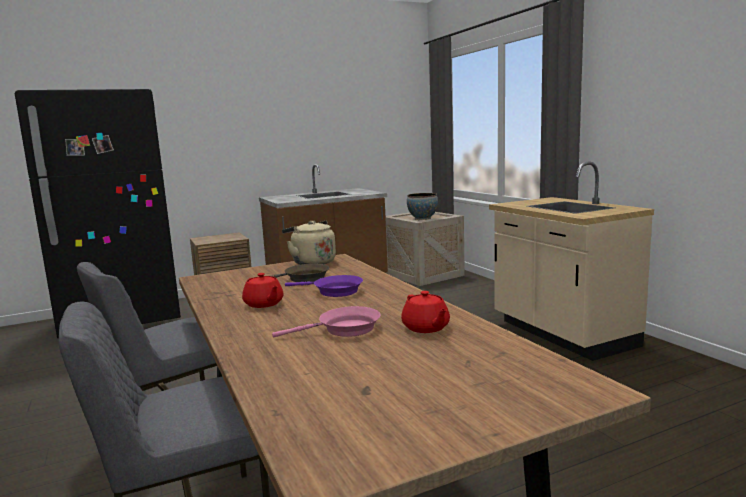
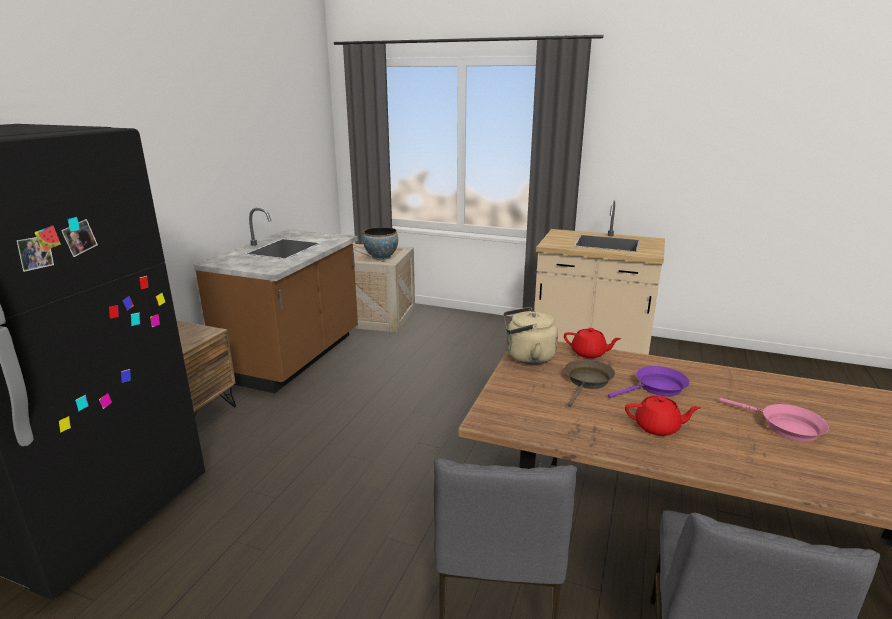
camera: 45 degrees left, 10 degrees up
pink frying pan [272,306,381,337] -> pink frying pan turned 105 degrees clockwise [719,398,829,442]
red teapot [401,291,450,333] -> red teapot moved to [564,328,621,358]

